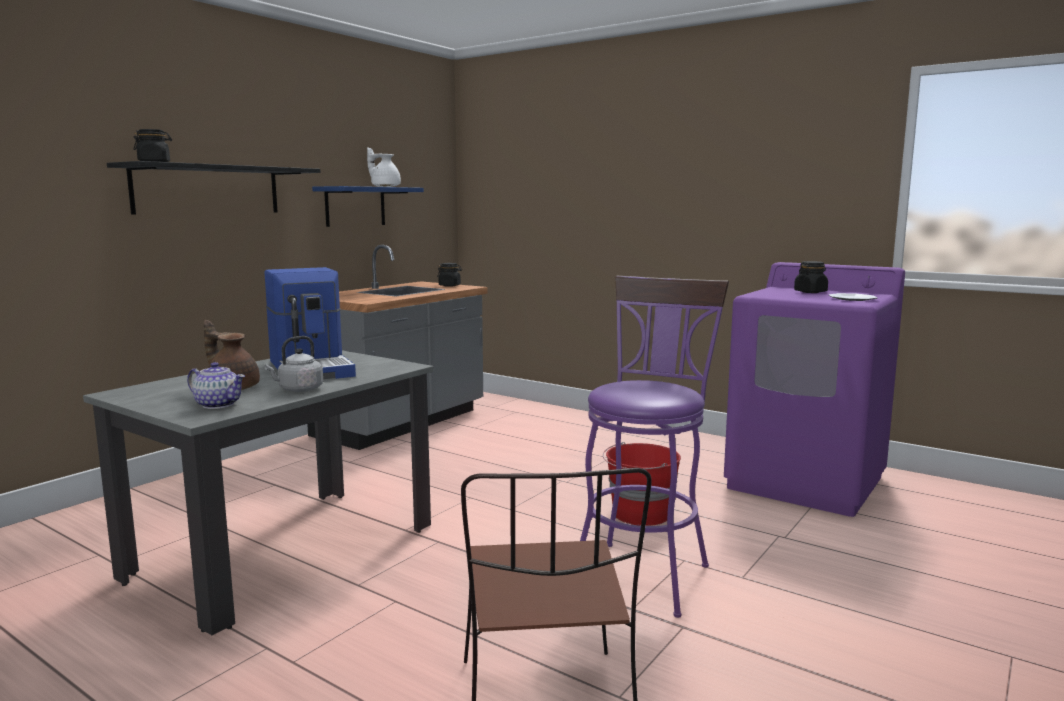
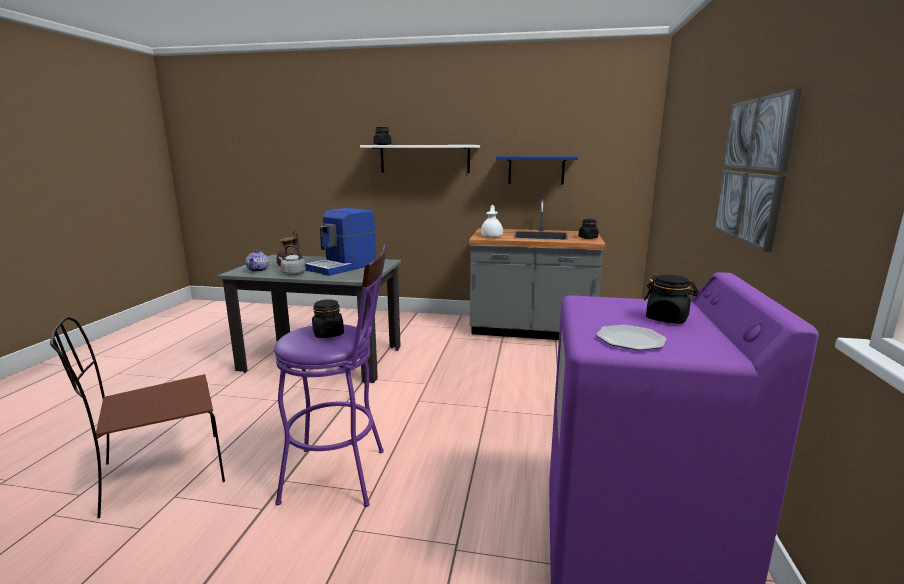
camera: 65 degrees right, 5 degrees up
black shelf [107,161,321,214] -> white shelf [360,145,480,173]
white teapot [367,147,401,187] -> white teapot moved to [481,205,503,238]
red bucket [603,442,681,526] -> none
none -> black jar [312,300,344,338]
none -> picture [714,89,802,252]

